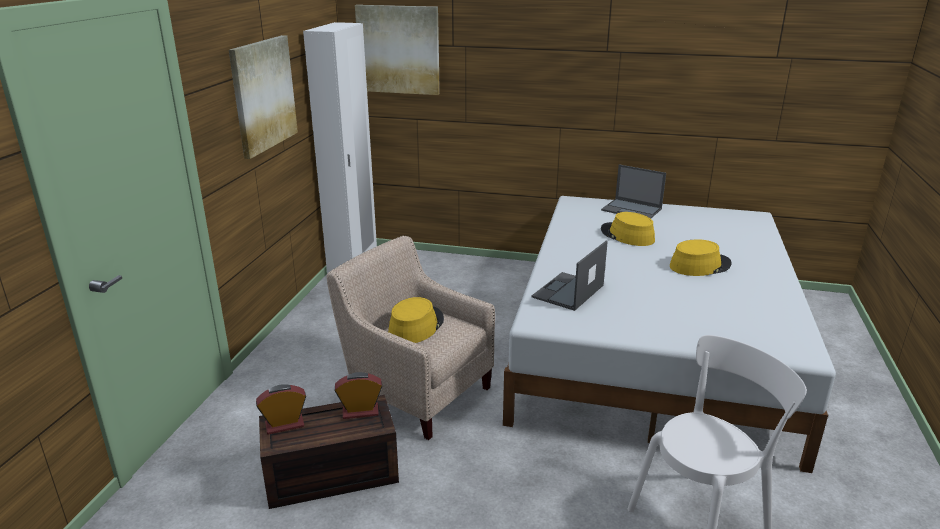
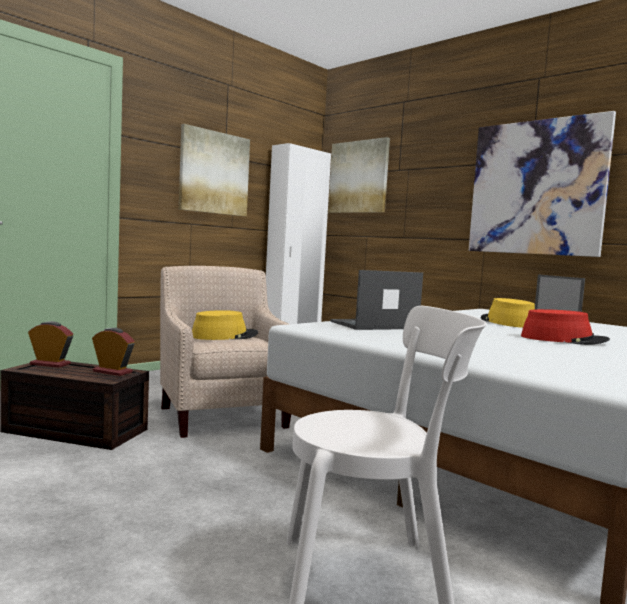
camera: 30 degrees right, 20 degrees down
yellow hat [670,239,732,276] -> red hat [521,309,610,345]
none -> picture [469,111,616,257]

